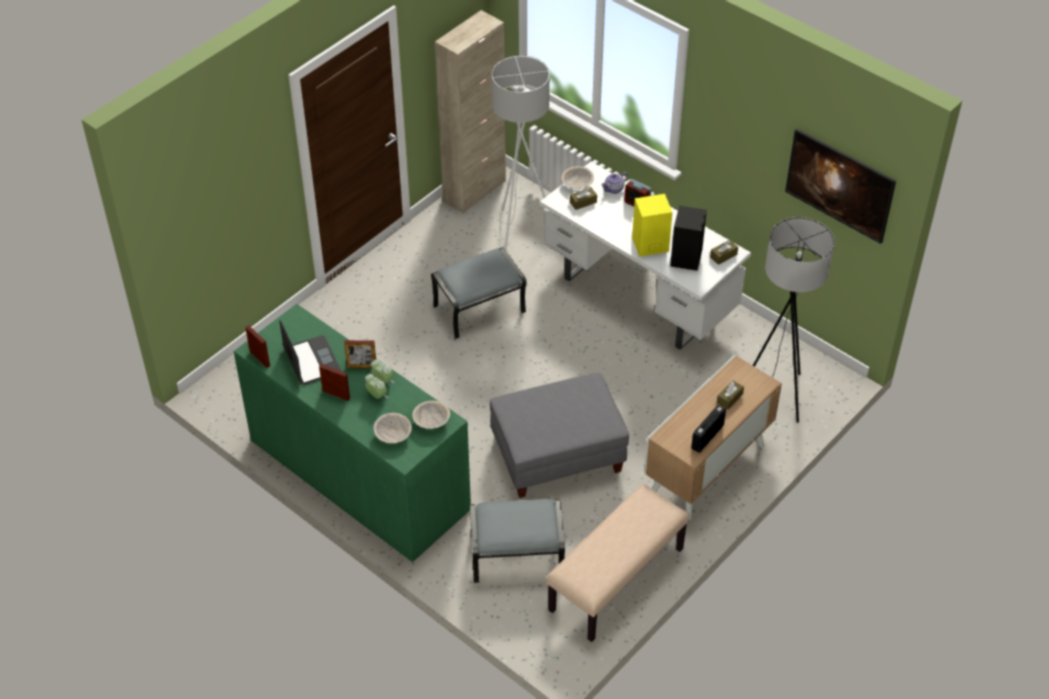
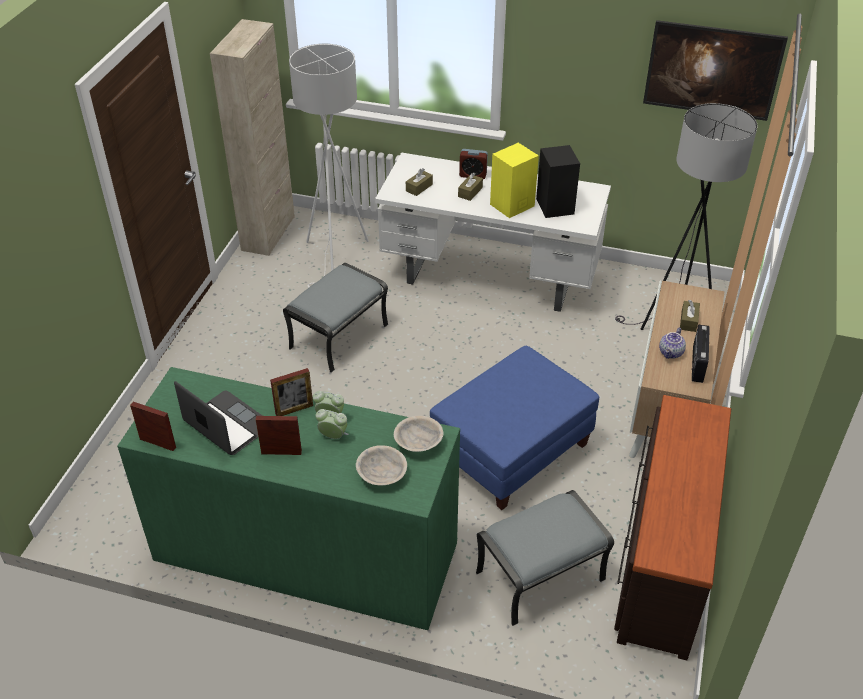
camera: 25 degrees left, 5 degrees down
grey ottoman [490,372,629,498] -> blue ottoman [430,346,599,510]
beige bench [546,484,690,642] -> brown dresser [614,395,731,661]
beige bowl [561,166,594,189] -> none
teapot [601,172,628,194] -> teapot moved to [659,328,686,359]
brown tissue box [710,240,738,265] -> brown tissue box moved to [458,172,483,201]

